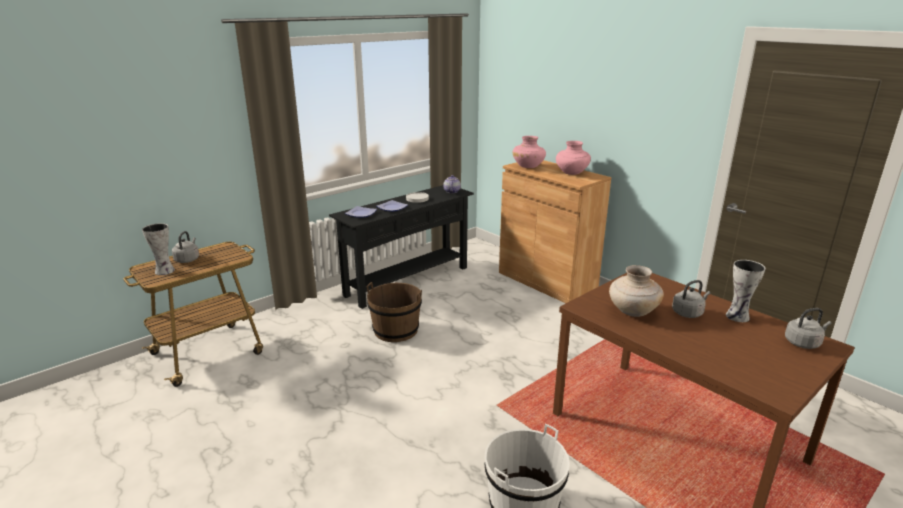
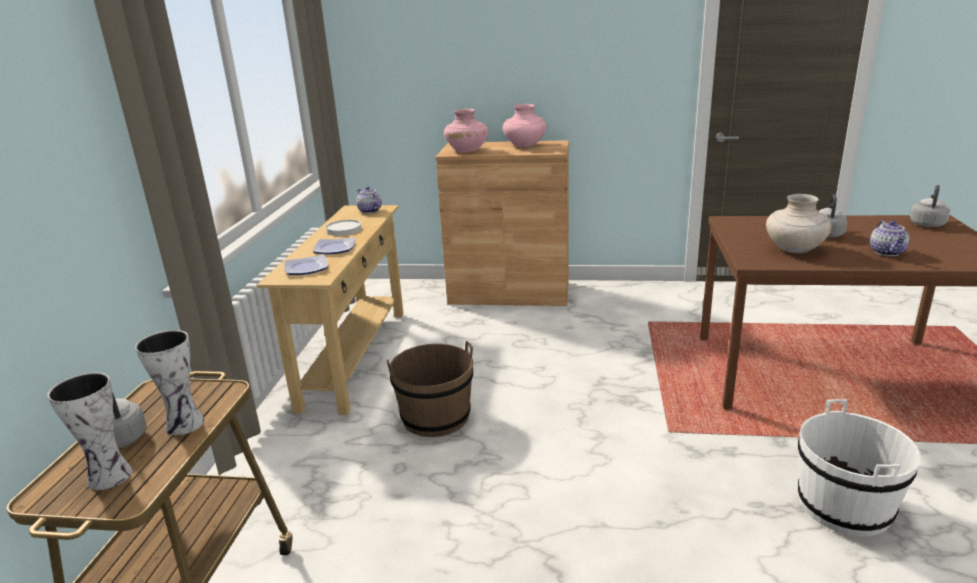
camera: 40 degrees left, 0 degrees up
black console table [329,185,474,309] -> beige console table [257,205,404,415]
vase [726,260,766,322] -> vase moved to [135,330,204,435]
none -> teapot [870,220,909,256]

